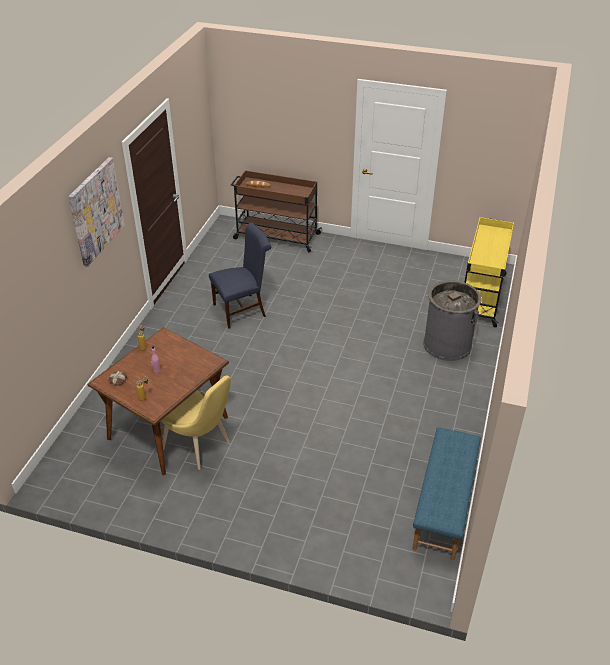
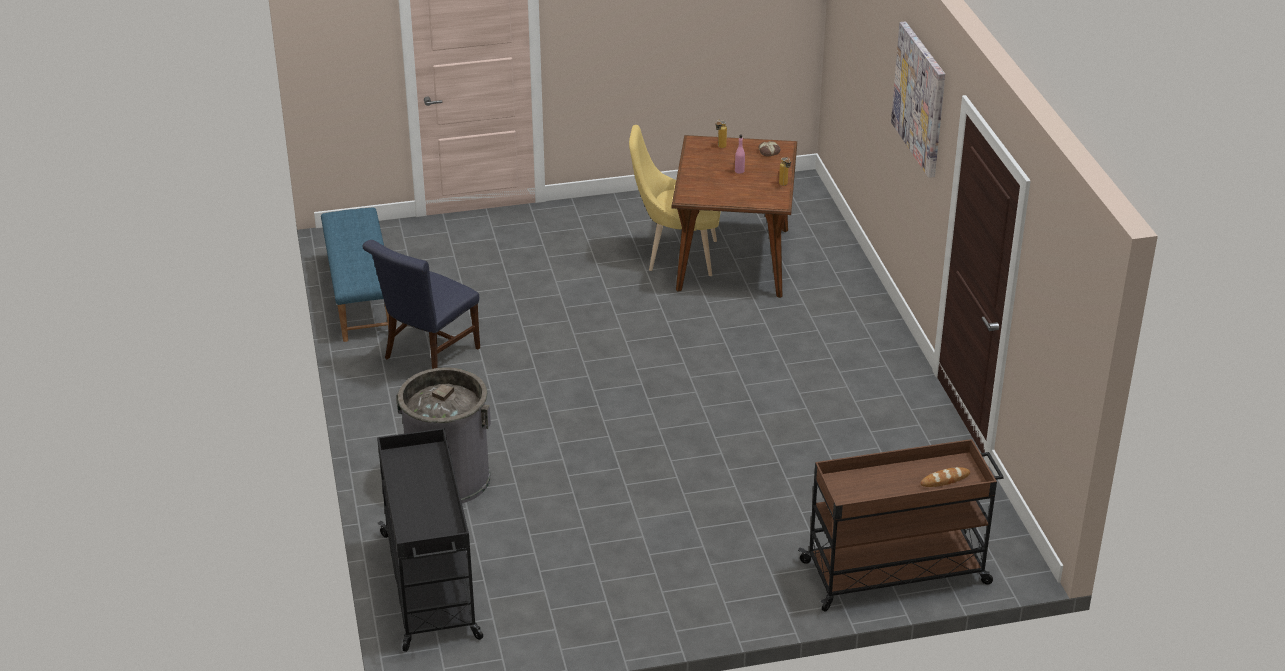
camera: 150 degrees right, 5 degrees down
blue chair [209,222,271,329] -> blue chair moved to [362,240,480,369]
yellow cart [464,217,514,328] -> black cart [377,428,483,652]

